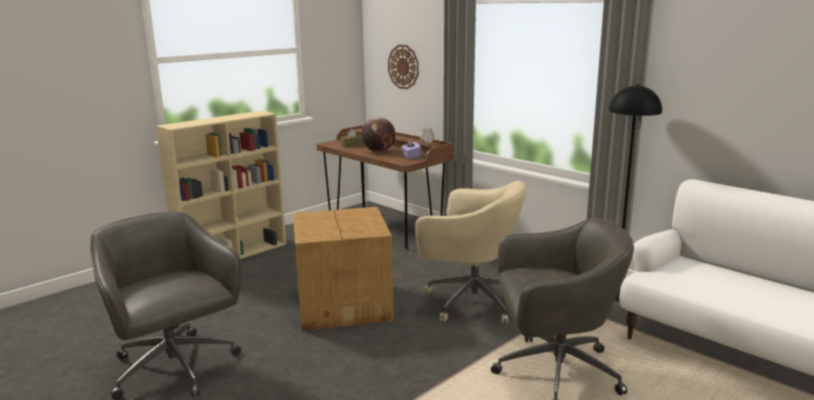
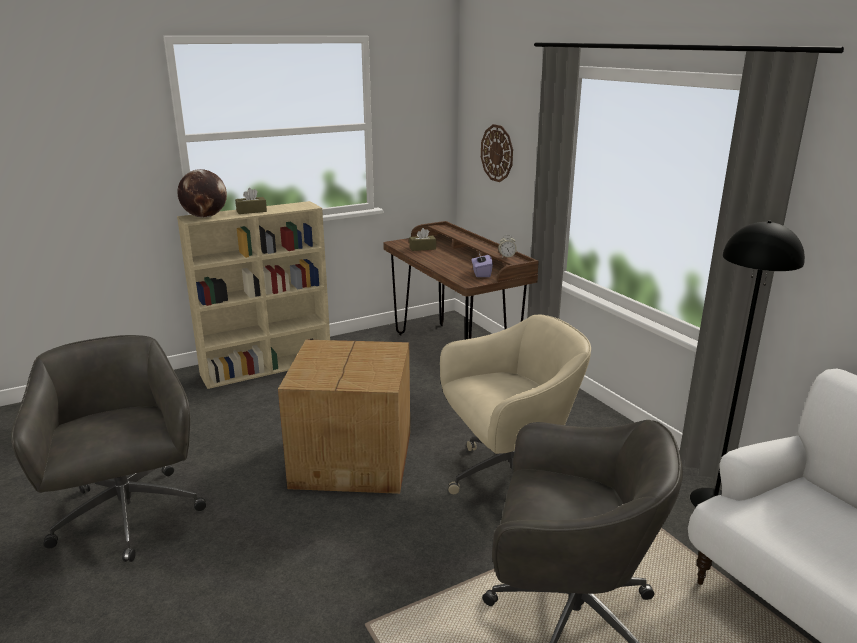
camera: 15 degrees right, 5 degrees up
globe [362,117,396,152] -> globe moved to [177,169,227,218]
beige office chair [415,181,526,324] -> beige office chair turned 60 degrees counterclockwise [440,315,591,494]
none -> brown tissue box [235,188,267,214]

